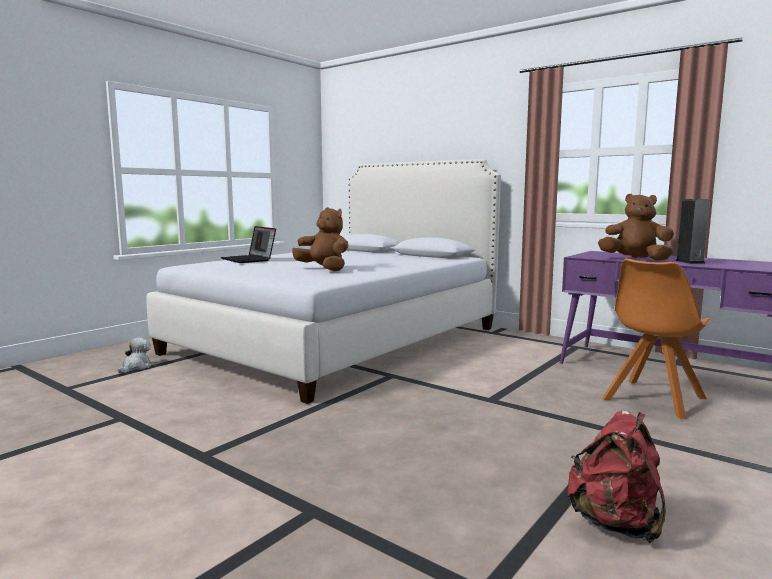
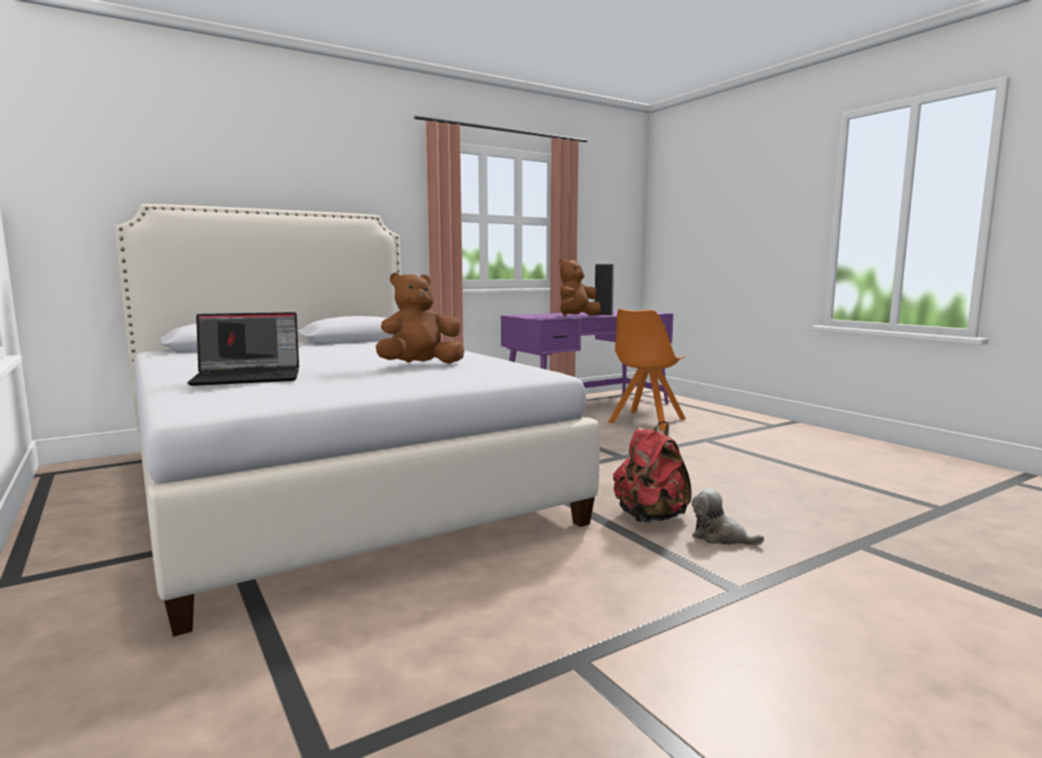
camera: 70 degrees left, 0 degrees up
plush toy [118,338,151,374] -> plush toy moved to [692,488,764,546]
red backpack [567,410,666,543] -> red backpack moved to [613,421,692,523]
orange chair [602,258,712,419] -> orange chair turned 60 degrees clockwise [608,309,686,431]

